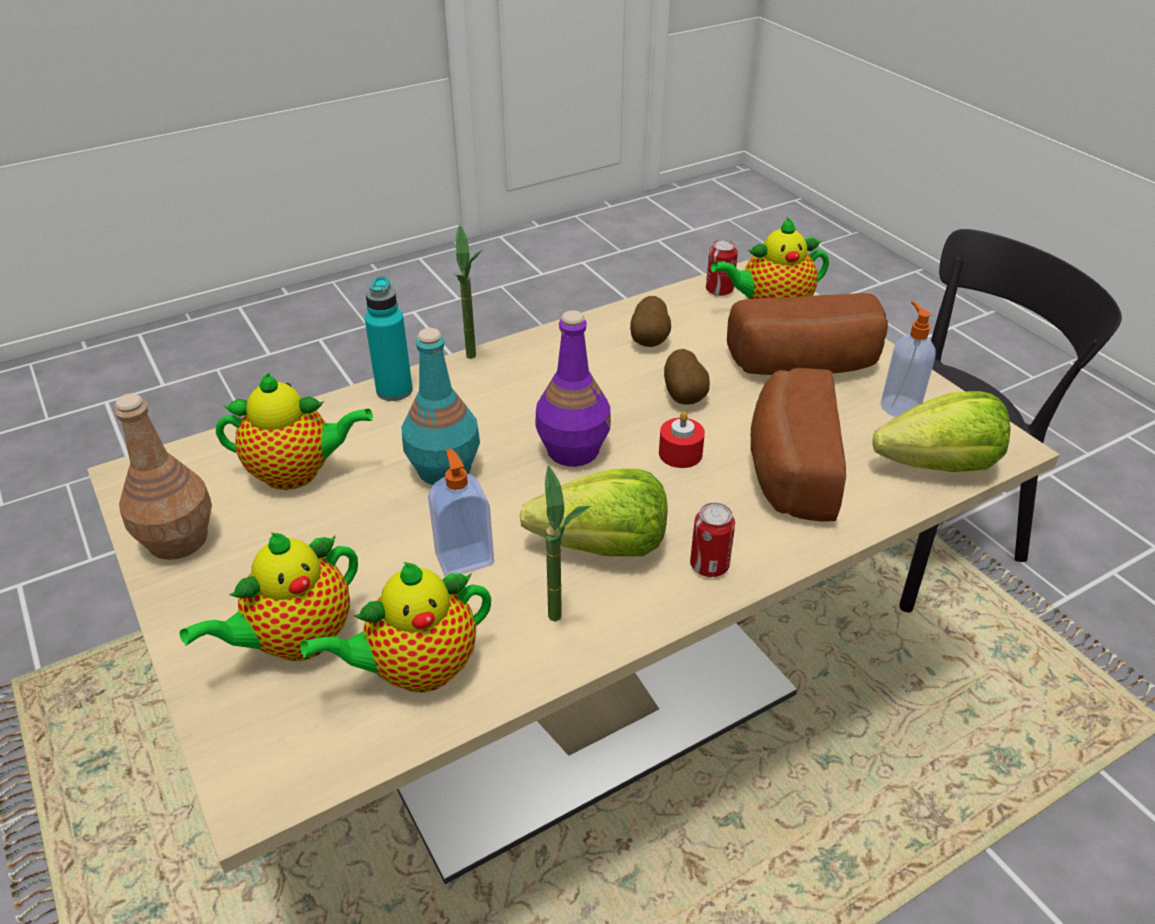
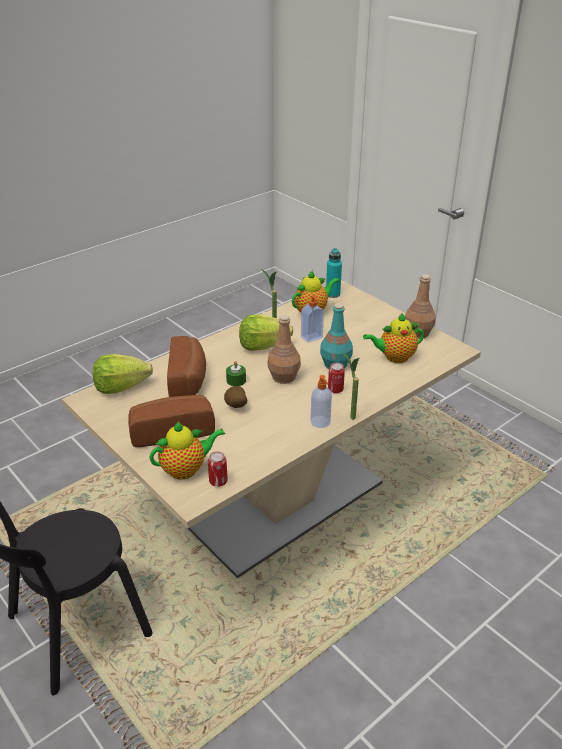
camera: 170 degrees right, 5 degrees down
teapot [180,533,358,661] -> none
turquoise bottle [365,276,413,401] -> turquoise bottle moved to [326,248,342,298]
purple bottle [535,310,611,467] -> brown bottle [267,315,301,384]
potato [630,296,671,347] -> none
red candle [659,412,705,468] -> green candle [226,361,246,386]
can [690,502,735,577] -> can moved to [328,363,345,393]
soap dispenser [880,301,935,417] -> soap dispenser moved to [310,375,332,428]

